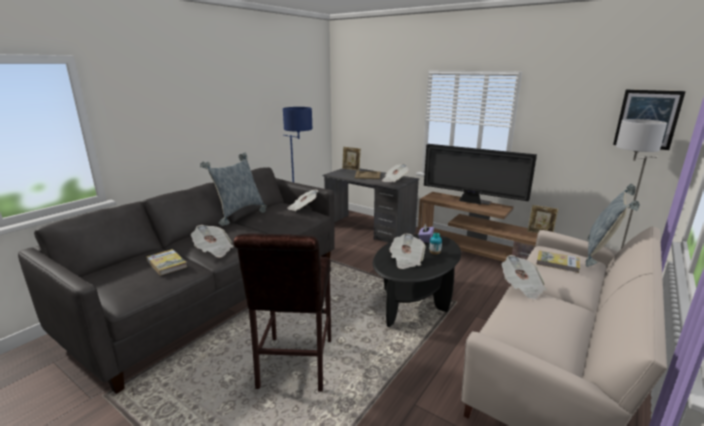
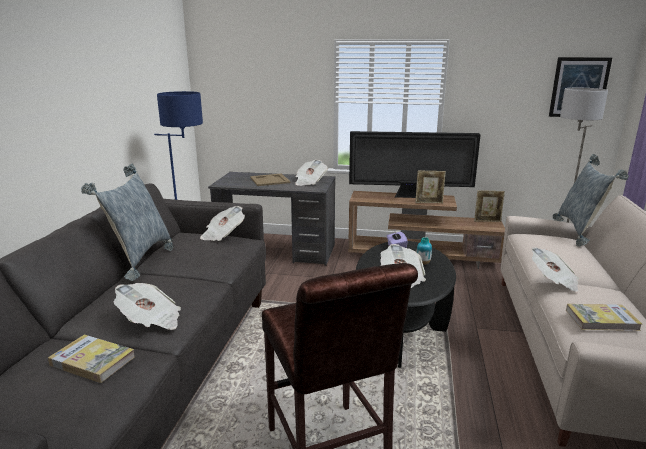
camera: 25 degrees left, 0 degrees up
picture frame [342,147,361,171] -> picture frame moved to [415,170,446,203]
book [536,250,580,273] -> book moved to [566,304,642,331]

